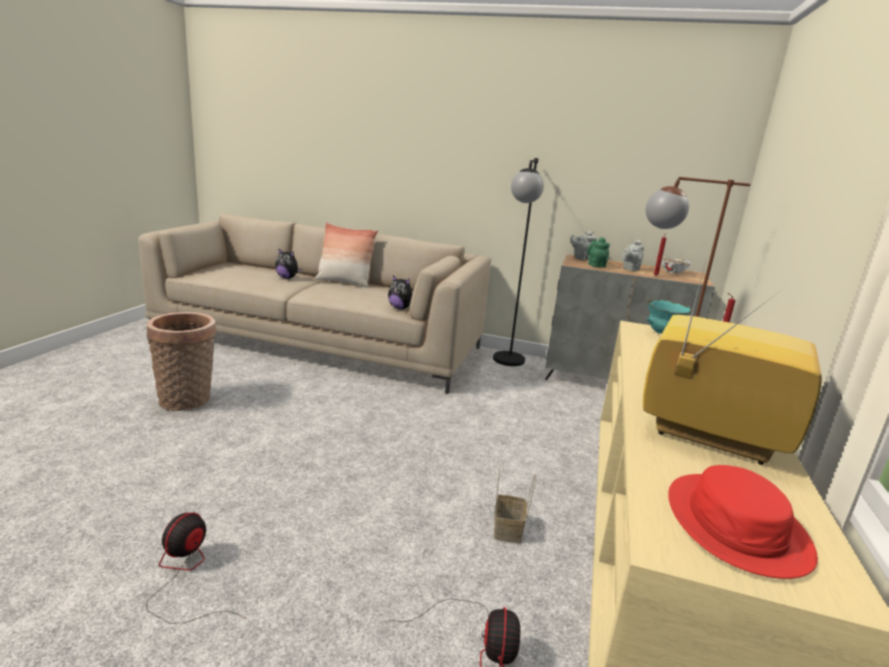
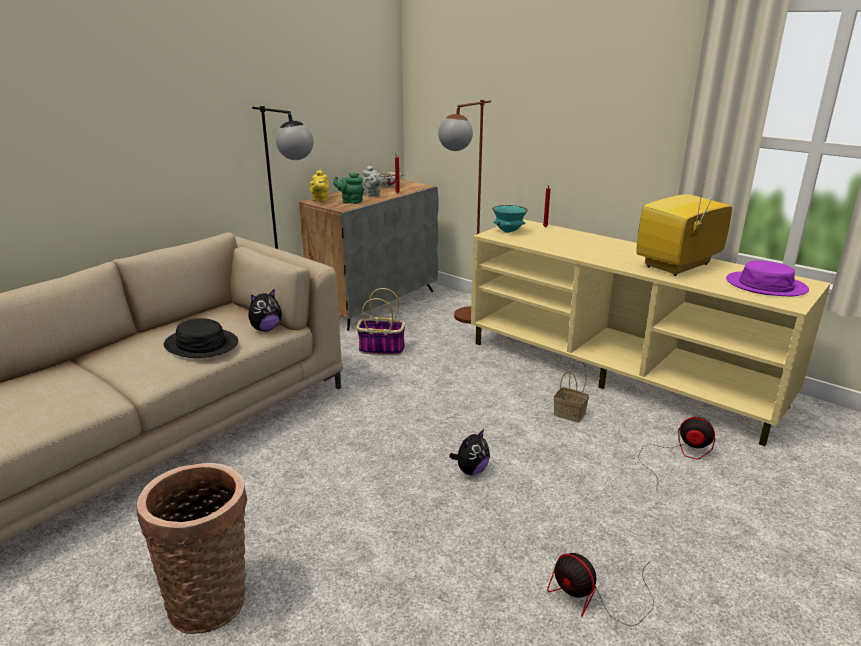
camera: 65 degrees left, 5 degrees up
plush toy [275,249,302,279] -> plush toy moved to [449,429,490,475]
pillow [315,222,378,287] -> none
grey teapot [570,231,597,260] -> yellow teapot [308,170,329,202]
red hat [668,465,818,579] -> purple hat [726,261,809,296]
none -> black hat [164,318,238,358]
none -> basket [357,288,405,356]

